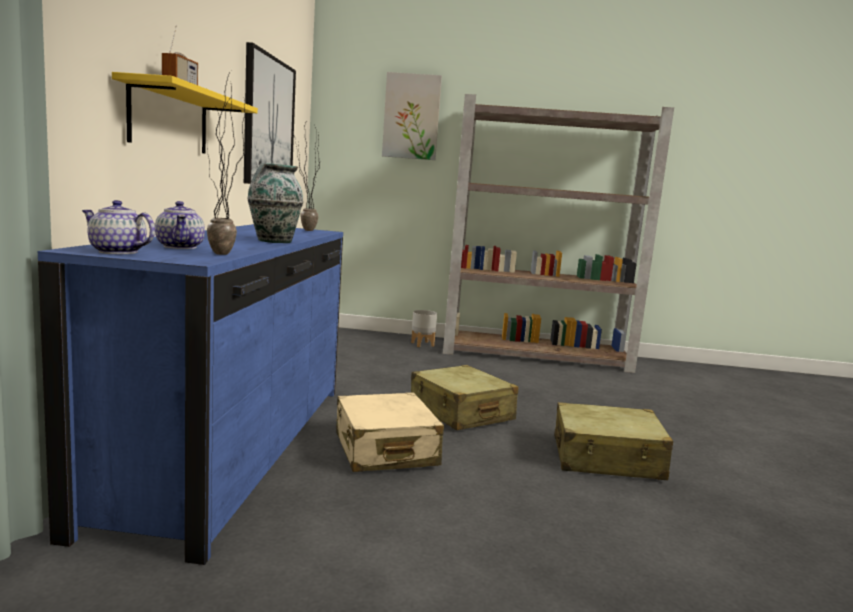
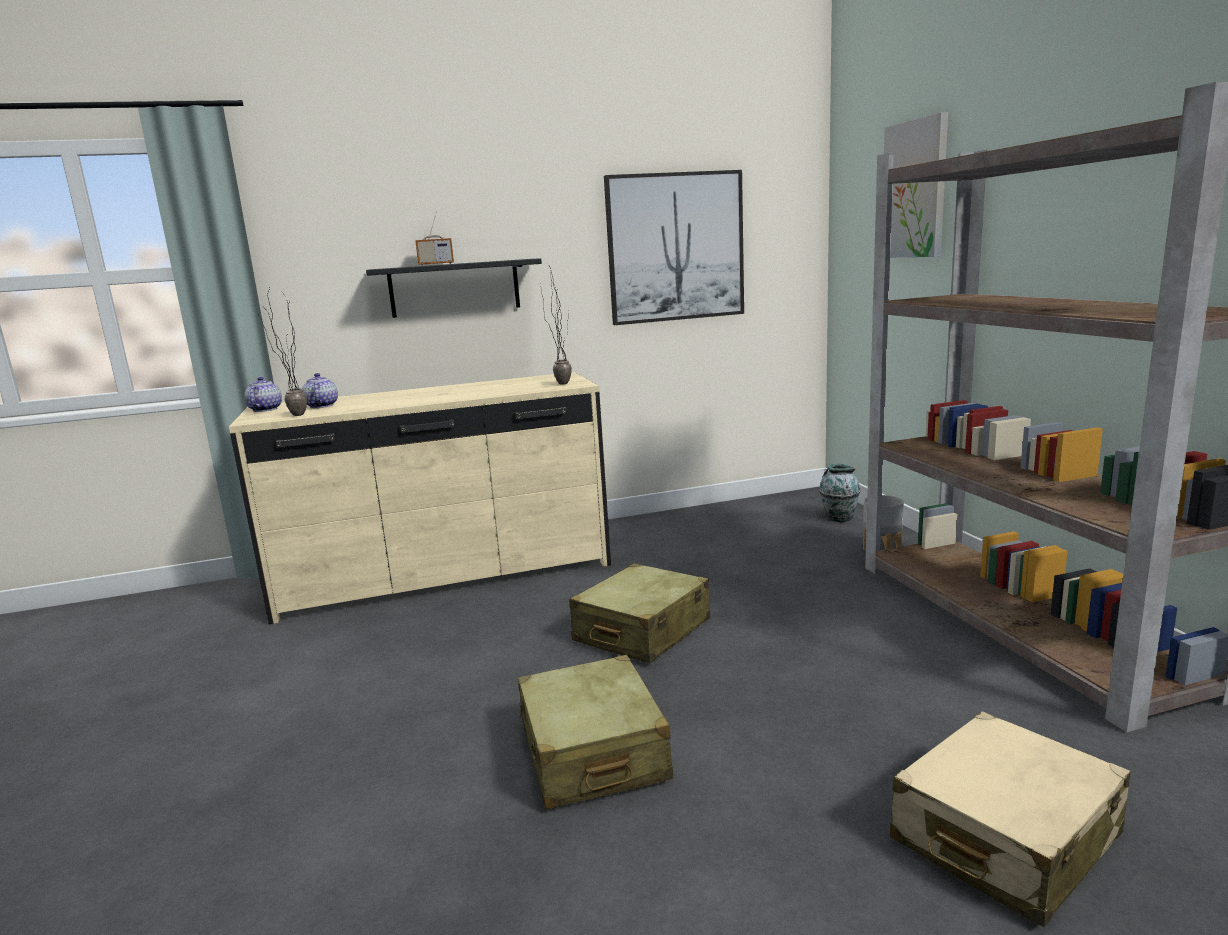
camera: 70 degrees right, 5 degrees up
blue dresser [38,224,343,565] -> beige dresser [229,372,611,624]
yellow shelf [112,72,258,154] -> black shelf [366,258,542,318]
teapot [155,201,205,249] -> teapot turned 120 degrees clockwise [302,373,338,408]
vase [248,163,303,243] -> vase moved to [820,463,861,522]
beige suitcase [336,392,444,472] -> beige suitcase moved to [890,711,1131,927]

